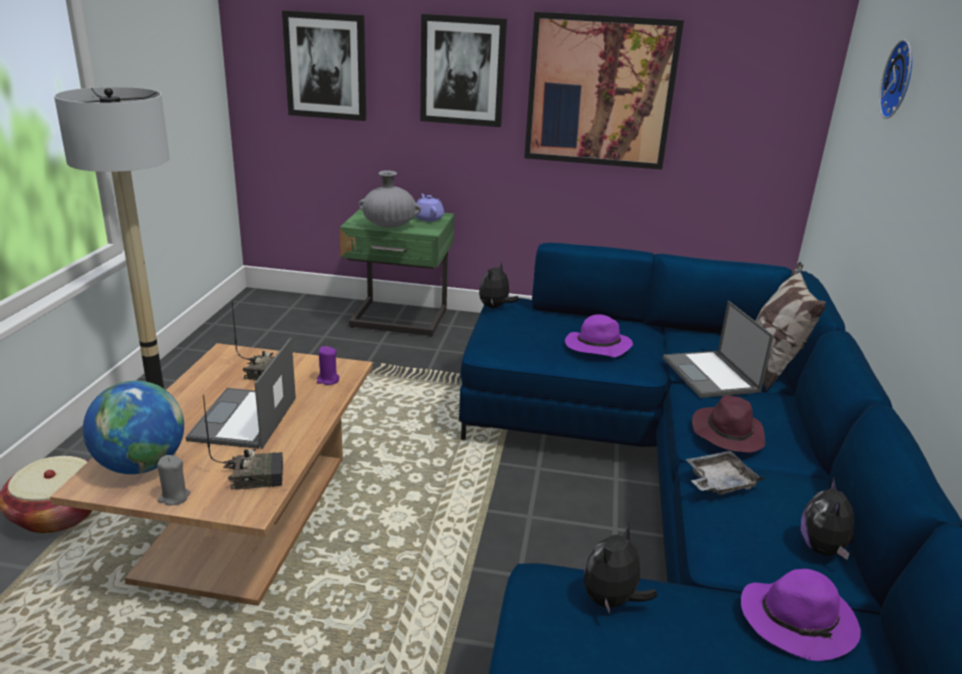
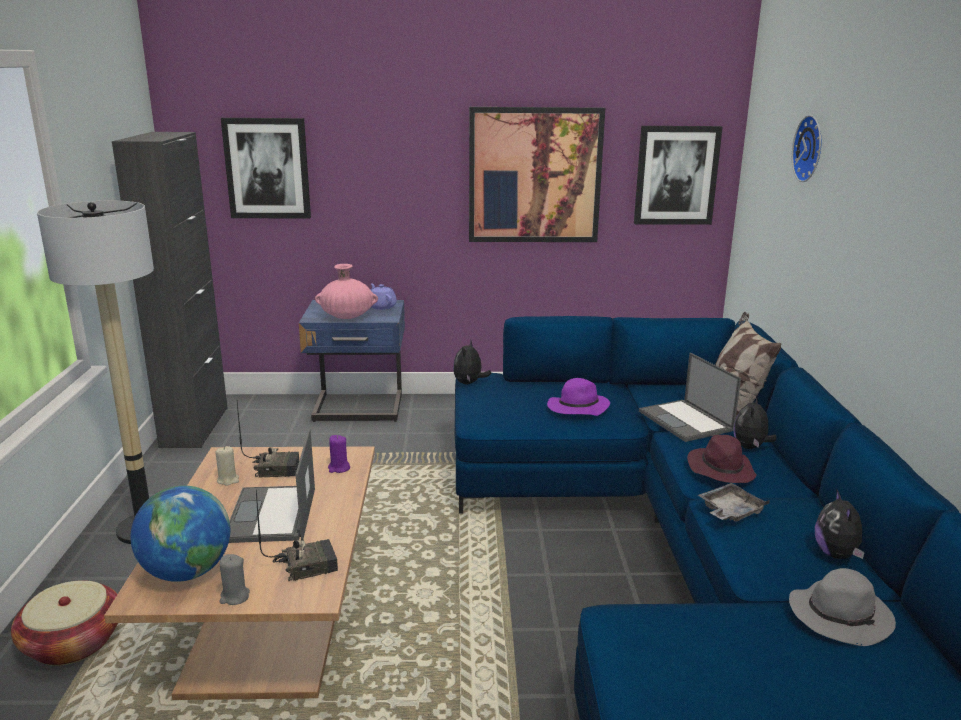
camera: 10 degrees left, 5 degrees down
green nightstand [340,209,454,337] -> blue nightstand [299,300,405,422]
grey vase [358,170,421,228] -> pink vase [315,264,378,319]
picture [420,14,507,127] -> picture moved to [634,126,723,225]
plush toy [584,524,658,614] -> plush toy moved to [734,396,776,449]
purple hat [741,569,861,661] -> grey hat [789,568,896,646]
none -> black cabinet [112,132,228,448]
none -> beige candle [216,446,239,486]

